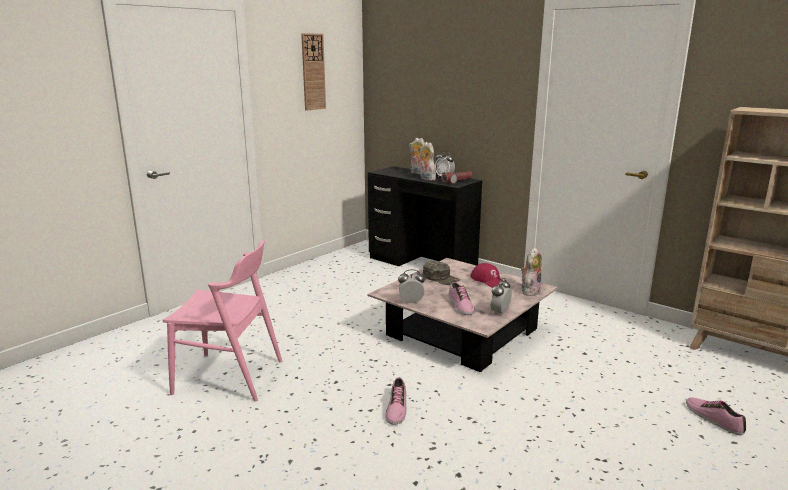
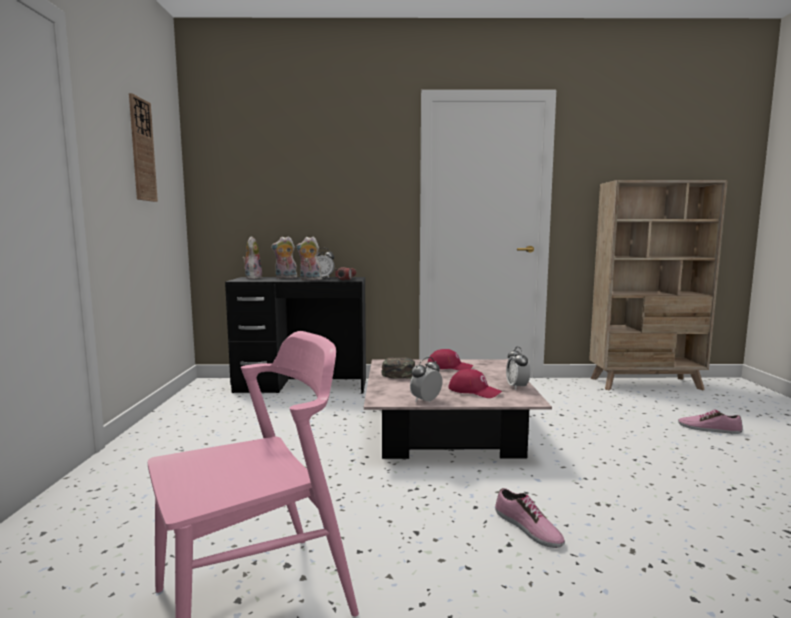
camera: 40 degrees left, 10 degrees down
shoe [448,282,475,315] -> red cap [448,369,502,398]
plush toy [521,247,542,296] -> plush toy moved to [242,237,262,279]

